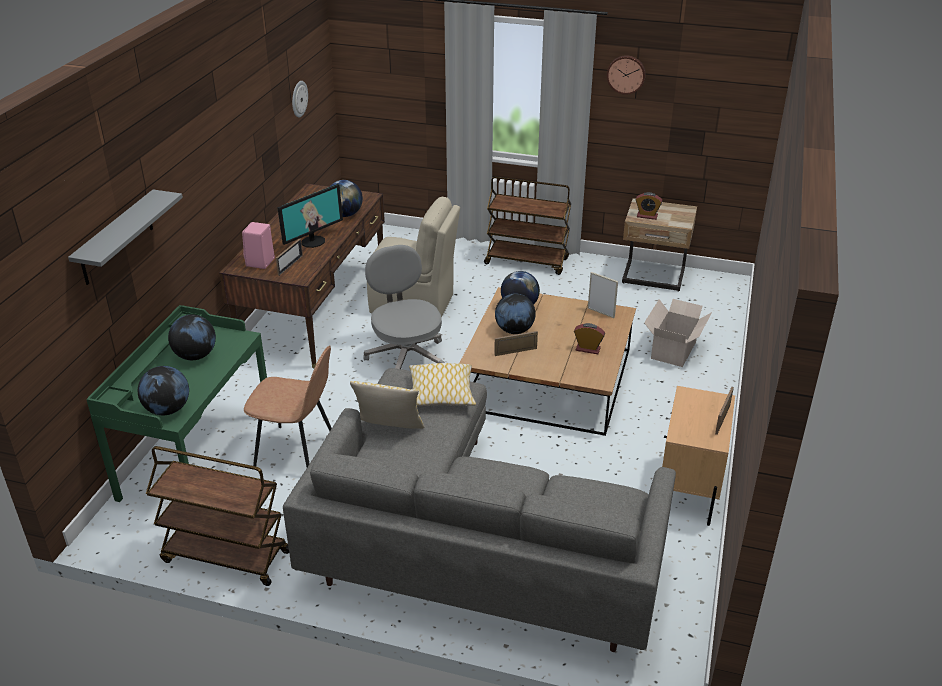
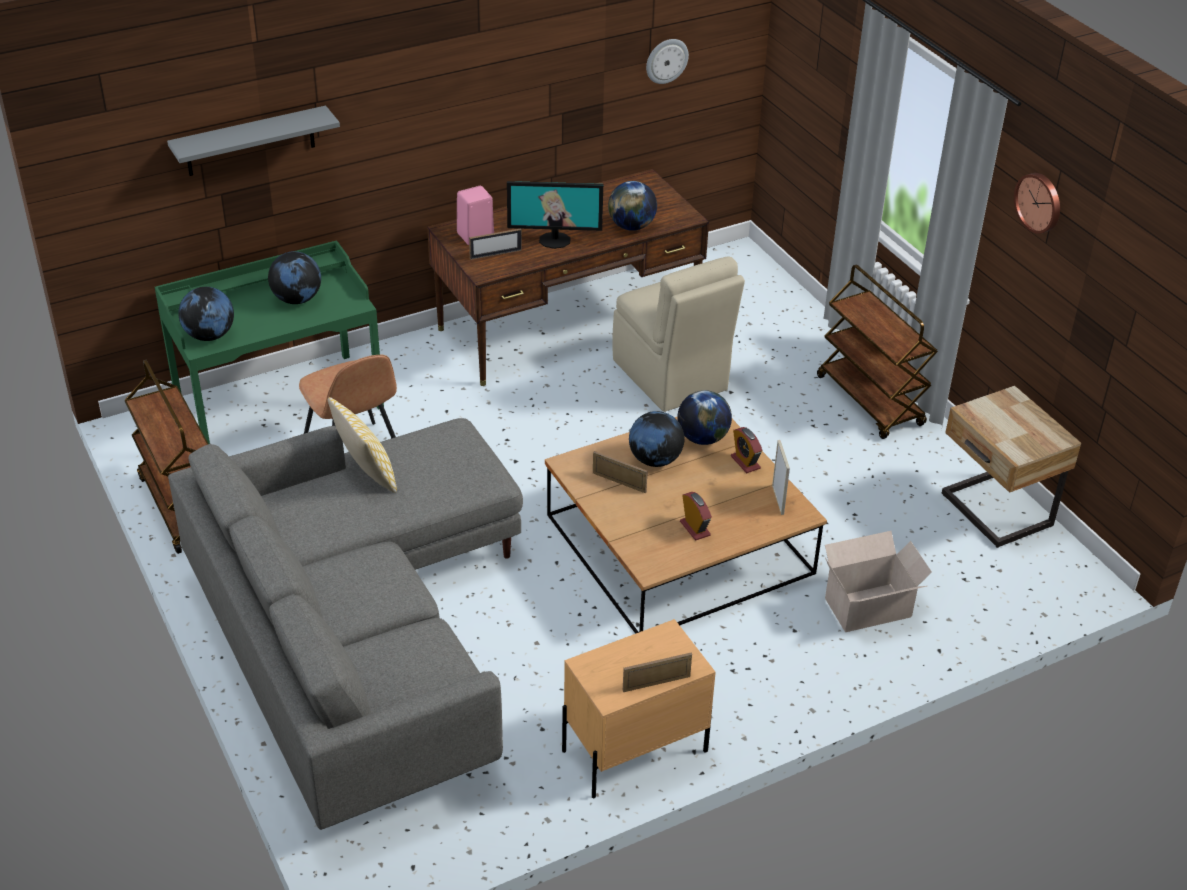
camera: 45 degrees right, 5 degrees up
grey office chair [363,245,445,369] -> none
pillow [409,363,476,407] -> none
alarm clock [636,192,662,220] -> alarm clock moved to [731,427,762,473]

